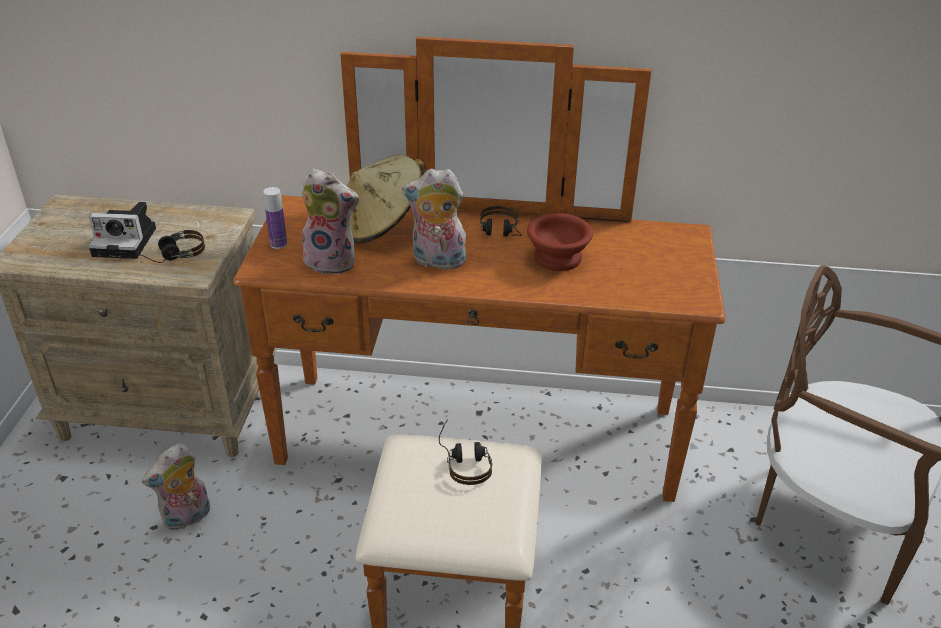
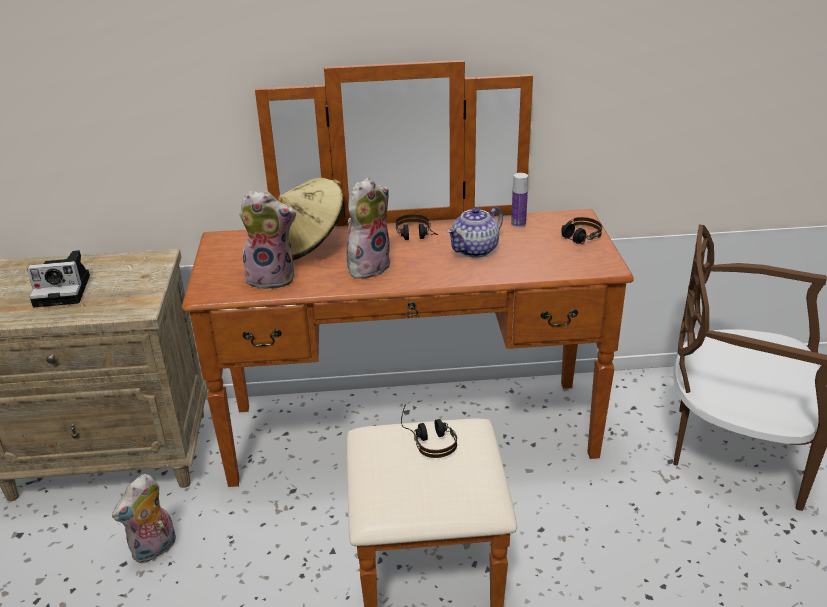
camera: 10 degrees left, 5 degrees down
headphones [137,230,205,263] -> headphones moved to [561,217,602,244]
bottle [263,187,287,249] -> bottle moved to [511,173,528,228]
plush toy [402,169,471,269] -> plush toy turned 135 degrees clockwise [346,177,391,279]
brown bowl [527,213,593,271] -> teapot [446,206,503,258]

